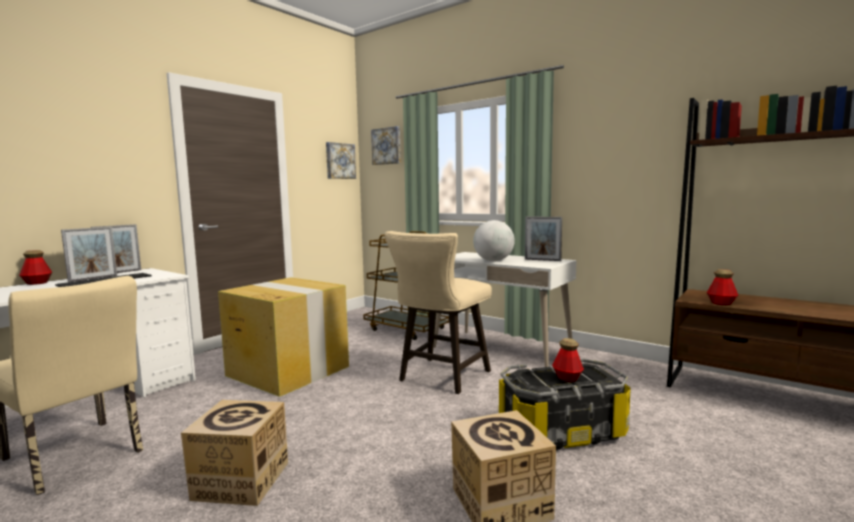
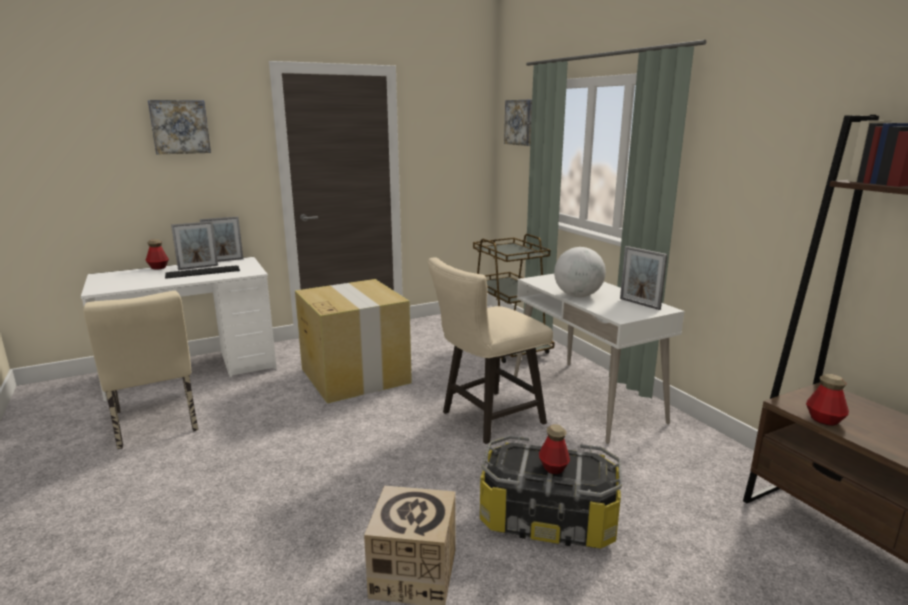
camera: 25 degrees right, 10 degrees up
cardboard box [181,400,288,506] -> none
picture [326,142,356,179] -> picture moved to [148,100,211,155]

